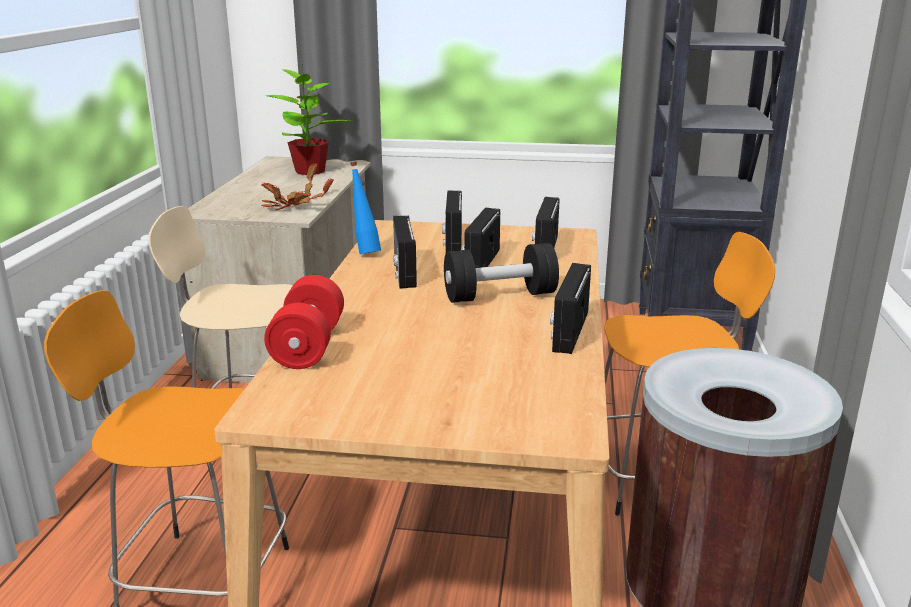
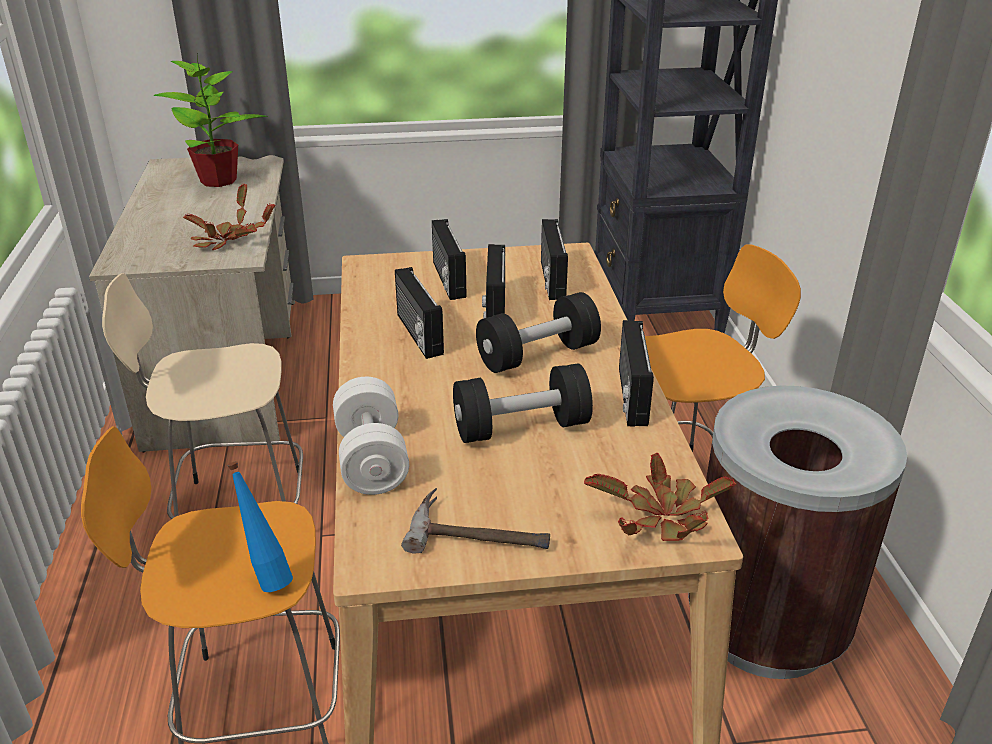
camera: 15 degrees left, 10 degrees up
red dumbbell [264,275,344,369] -> white dumbbell [333,377,409,495]
blue bottle [350,162,381,254] -> blue bottle moved to [227,461,293,592]
none -> hammer [401,488,550,554]
none -> black dumbbell [453,363,593,443]
none -> potted plant [584,453,736,541]

